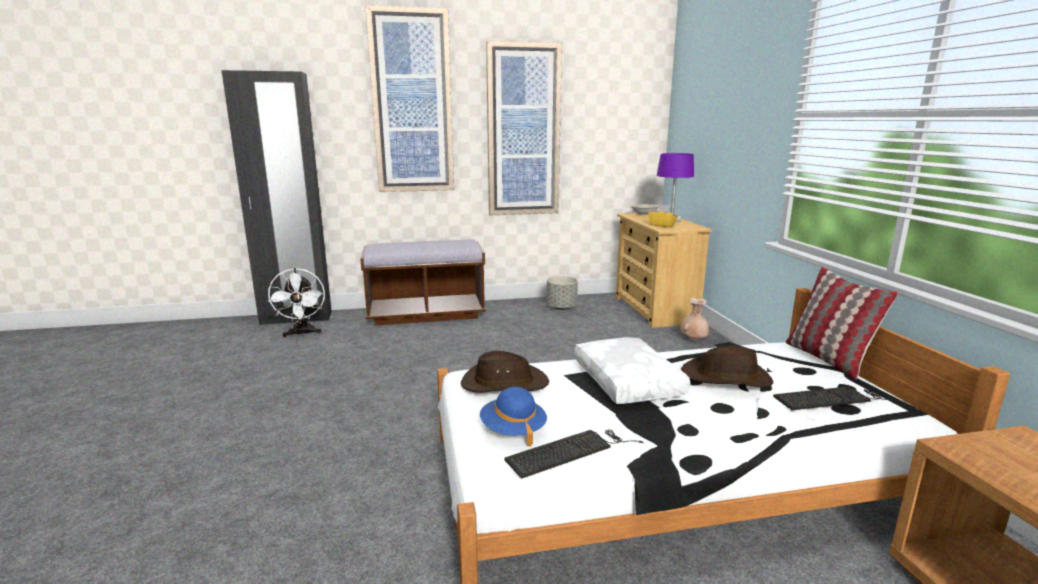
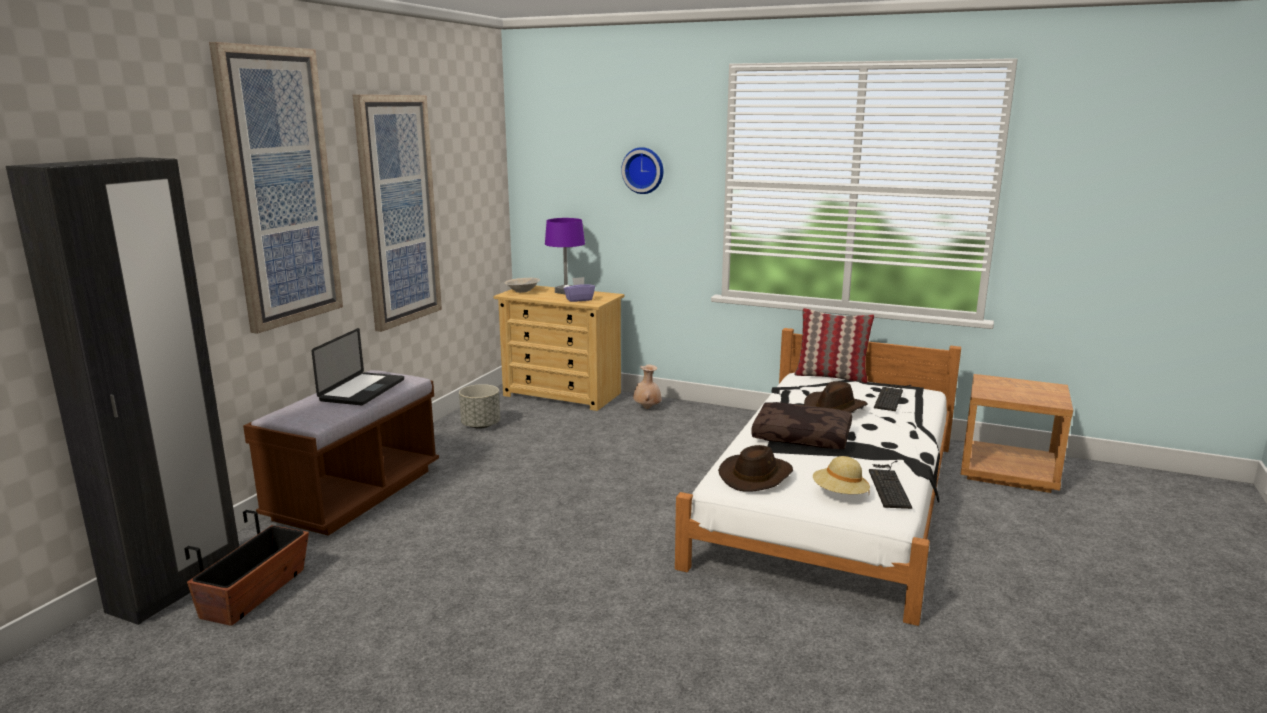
camera: 55 degrees left, 0 degrees up
white fan [268,268,325,337] -> planter [184,510,309,626]
blue hat [480,387,547,446] -> beige hat [813,456,870,494]
white pillow [574,337,690,404] -> brown pillow [751,402,852,449]
yellow tissue box [648,205,678,227] -> purple tissue box [564,277,595,302]
none -> laptop [312,328,404,405]
none -> wall clock [621,147,663,194]

